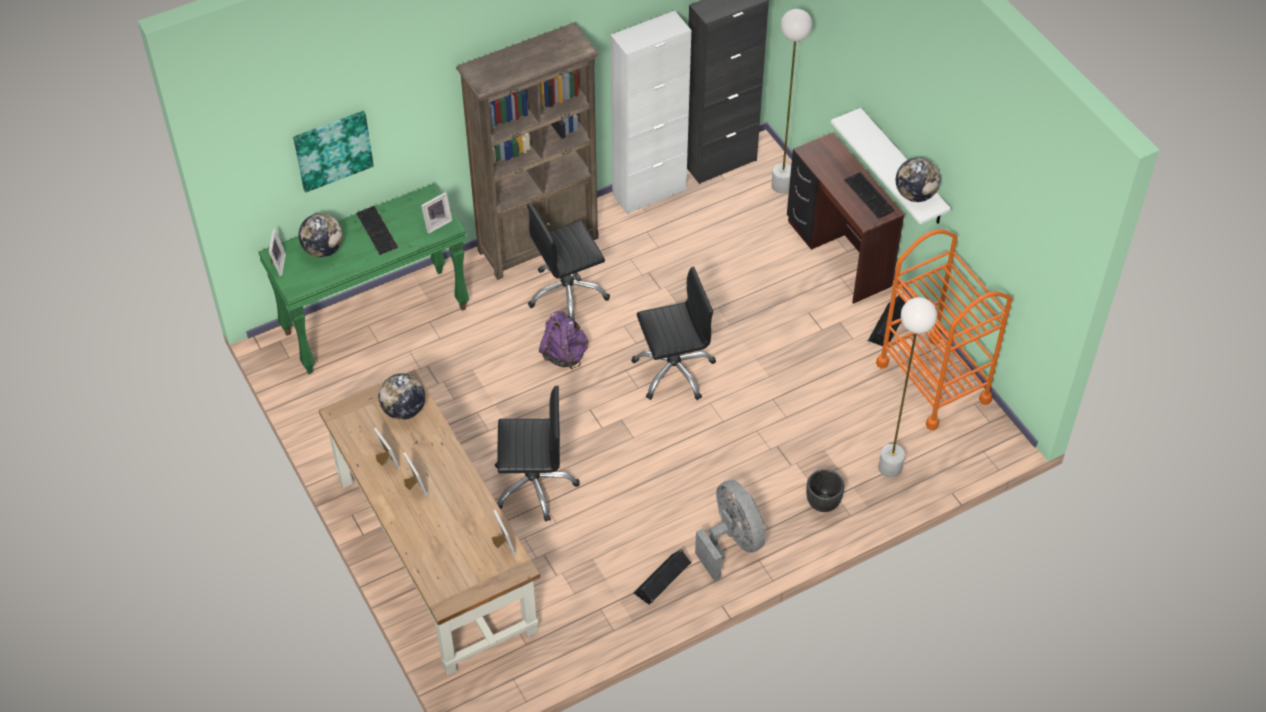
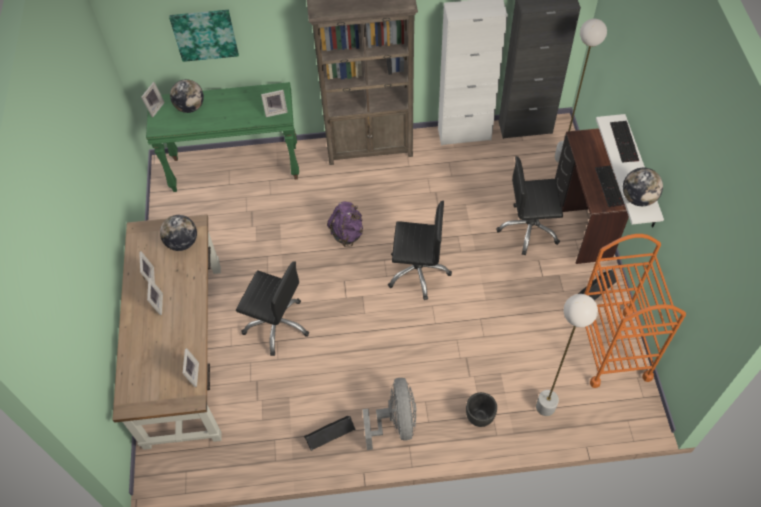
camera: 25 degrees right, 5 degrees up
keyboard [356,206,398,255] -> keyboard moved to [610,121,639,163]
black office chair [527,204,610,321] -> black office chair moved to [496,156,563,255]

